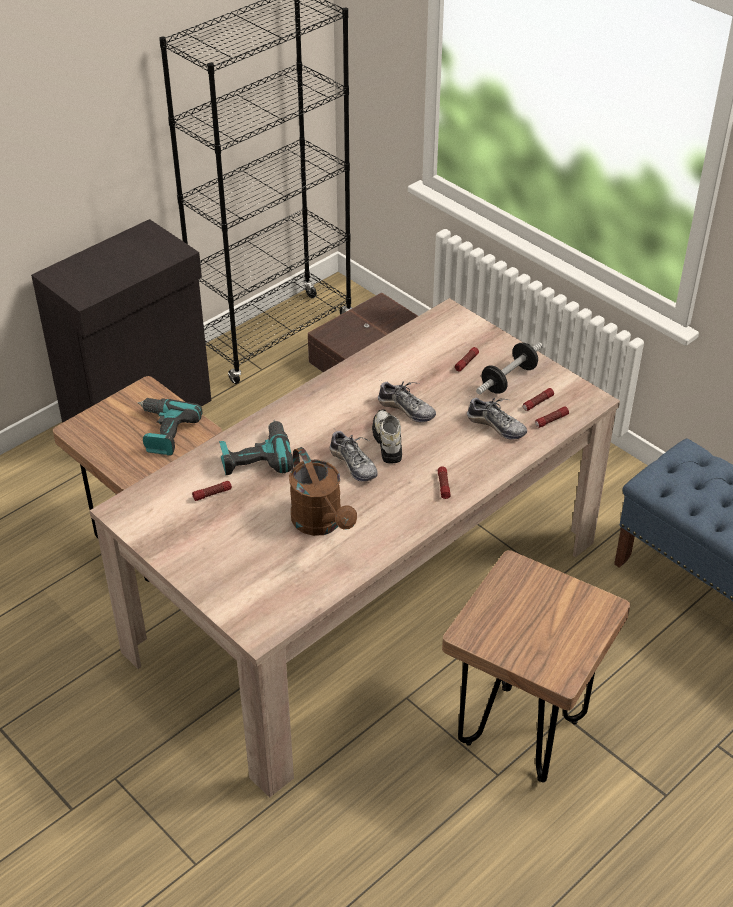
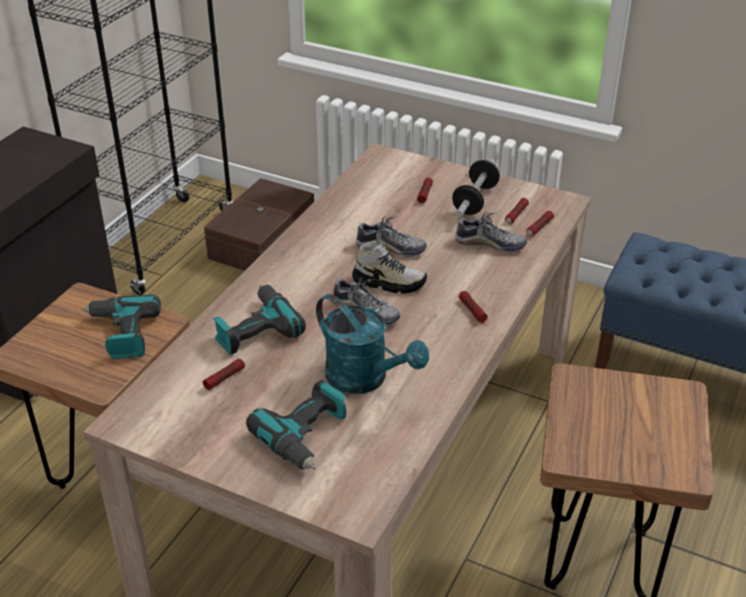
camera: 20 degrees left, 5 degrees down
brown watering can [289,447,357,536] -> turquoise watering can [316,294,429,394]
shoe [372,409,402,463] -> shoe turned 135 degrees clockwise [352,240,427,294]
none -> power drill [246,380,346,470]

